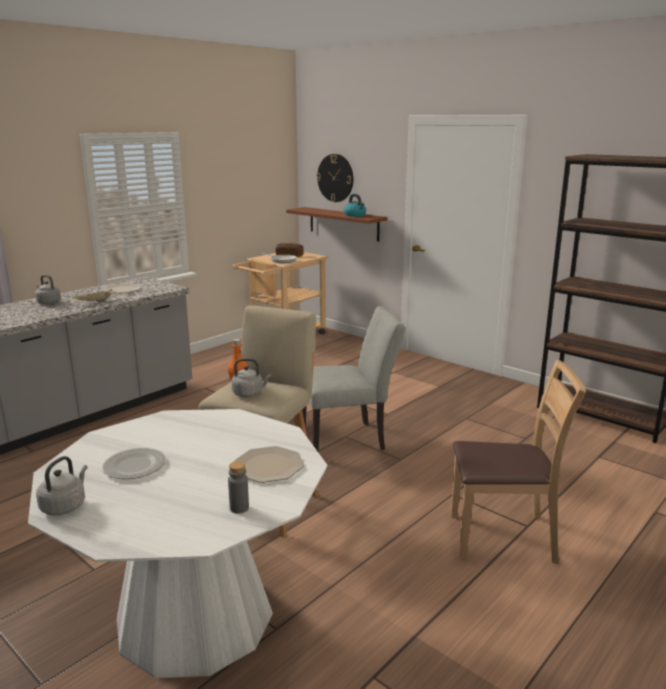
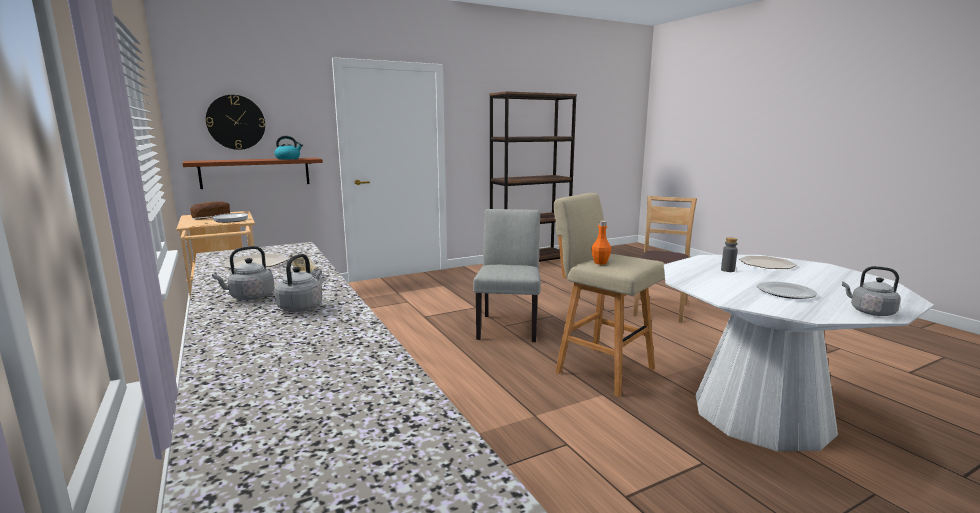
camera: 70 degrees left, 5 degrees down
grey bottle [228,461,249,514] -> grey bottle moved to [721,237,738,272]
grey kettle [231,359,271,397] -> grey kettle moved to [274,254,323,311]

